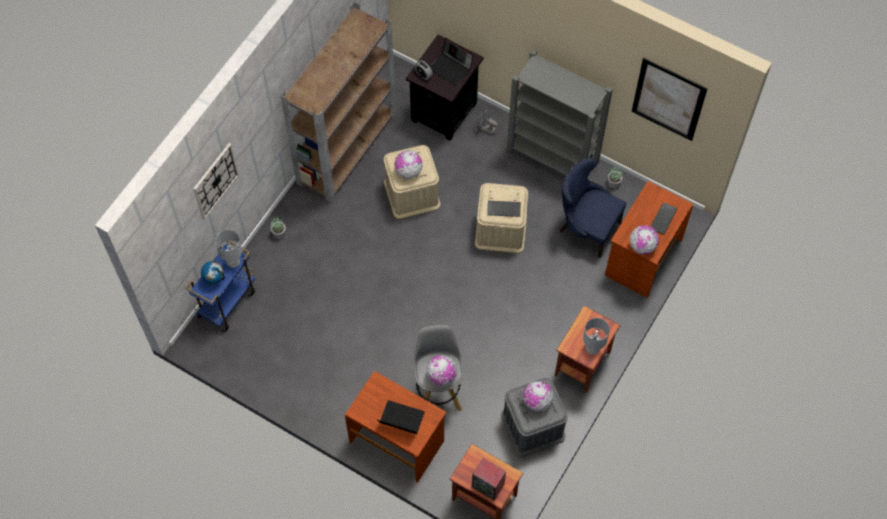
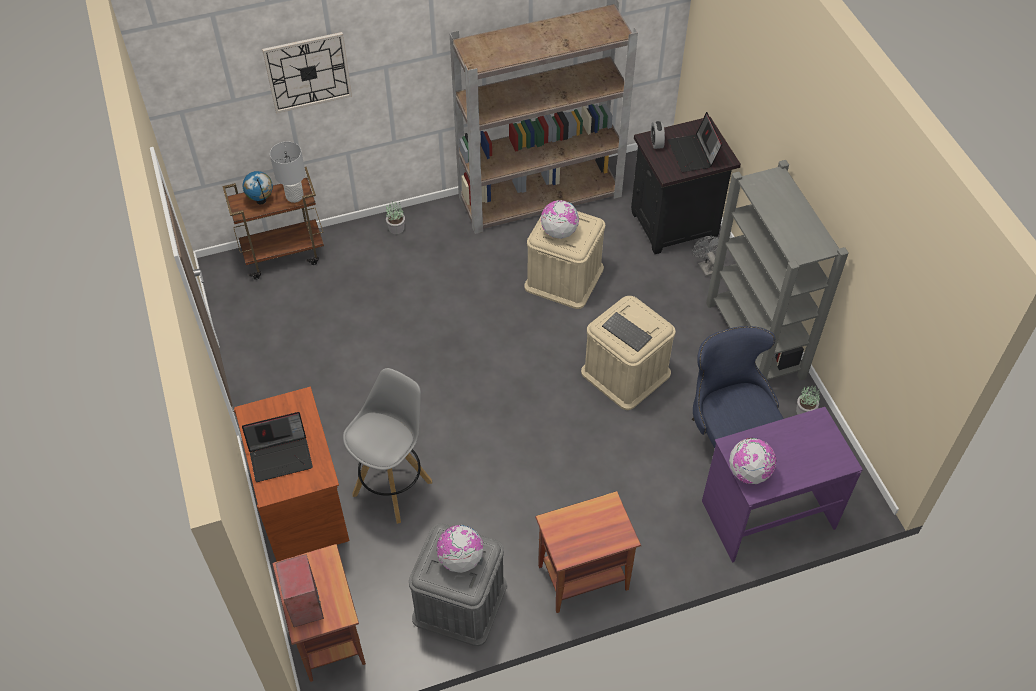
camera: 40 degrees right, 10 degrees down
blue cart [185,241,255,332] -> brown cart [222,167,324,280]
laptop [377,400,425,434] -> laptop turned 105 degrees clockwise [242,412,313,482]
globe [427,355,457,386] -> none
grey table lamp [583,318,610,355] -> none
brown desk [605,181,693,298] -> purple desk [702,407,863,562]
picture [632,58,708,141] -> none
keyboard [651,203,677,234] -> none

